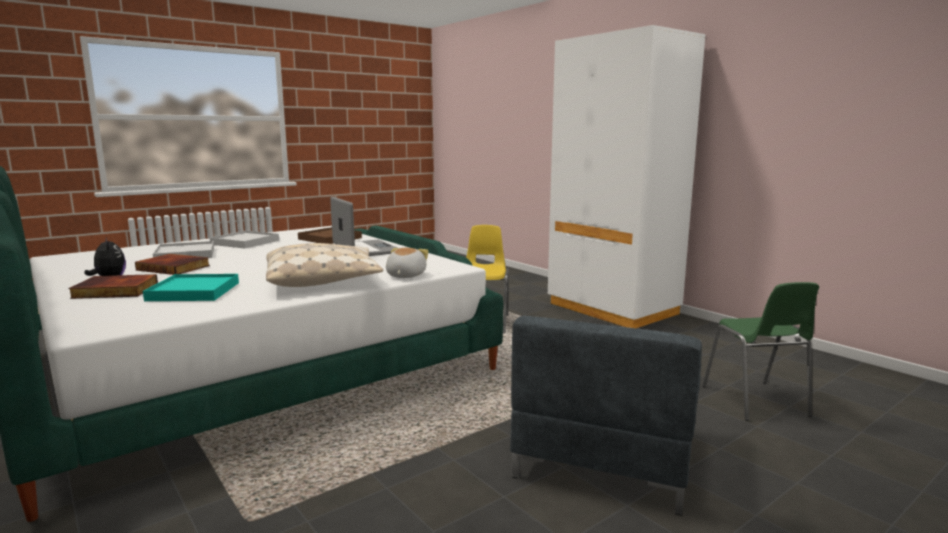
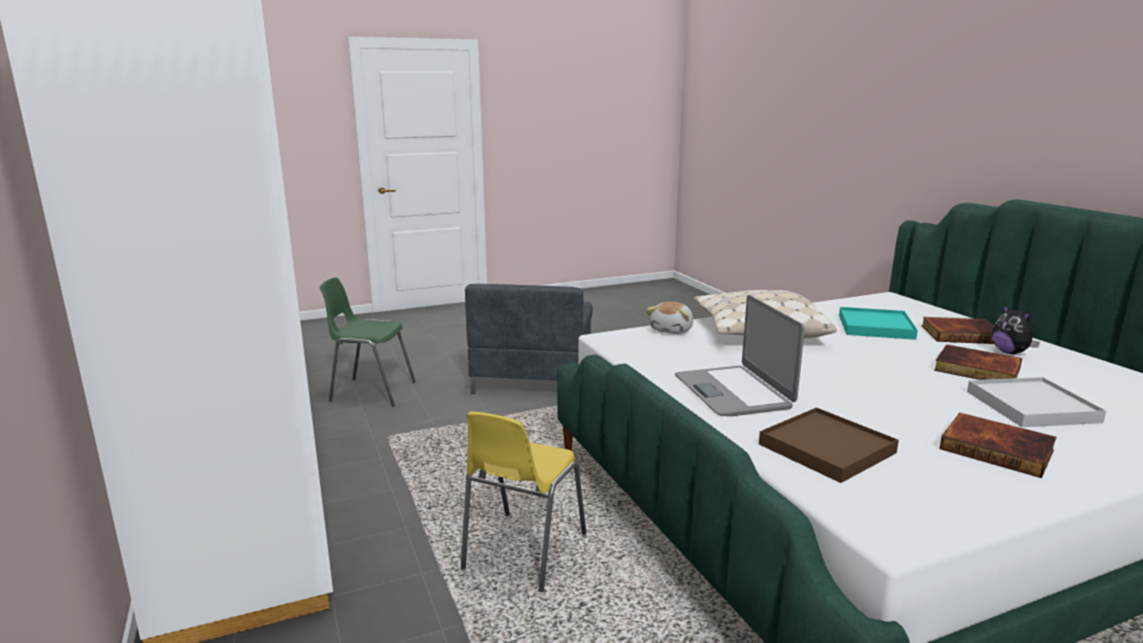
camera: 165 degrees left, 5 degrees up
white tray [210,231,279,249] -> book [939,413,1057,478]
grey armchair [510,316,702,516] -> grey armchair turned 150 degrees clockwise [465,284,593,394]
green chair [702,282,819,421] -> green chair turned 90 degrees counterclockwise [320,277,416,406]

